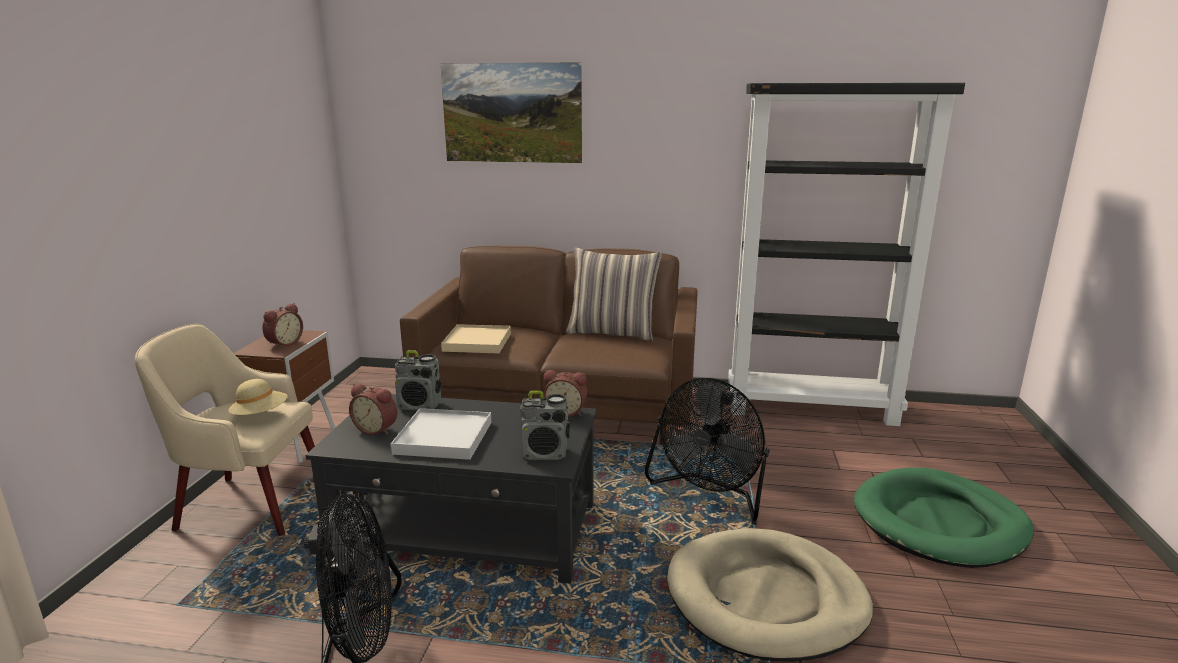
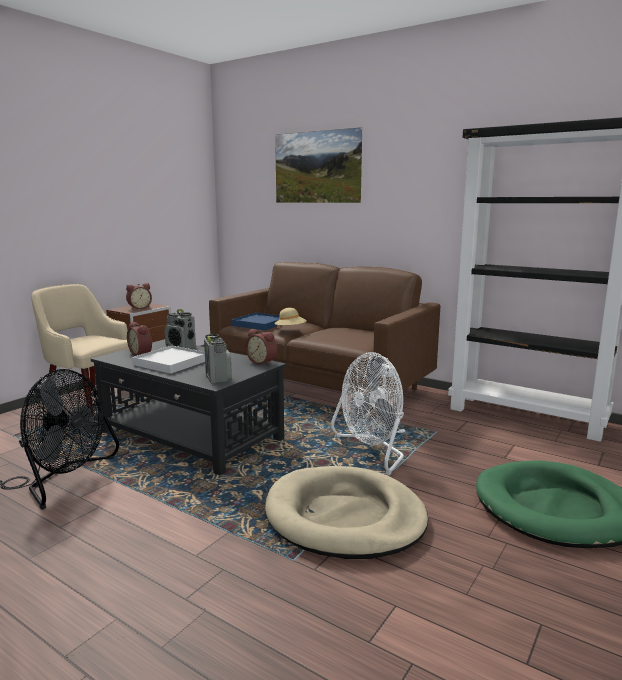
camera: 25 degrees right, 5 degrees down
beige hat [228,379,288,415] -> beige hat moved to [274,308,307,328]
beige tray [441,324,511,353] -> blue tray [231,312,279,330]
radio [520,391,570,460] -> radio turned 135 degrees counterclockwise [204,334,232,384]
pillow [566,248,662,341] -> none
black fan [645,378,770,525] -> white fan [331,352,407,476]

